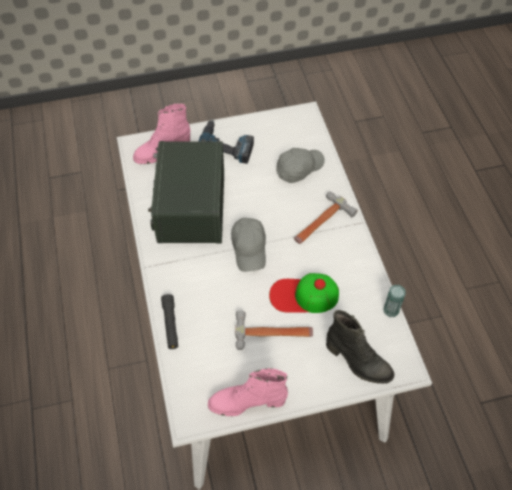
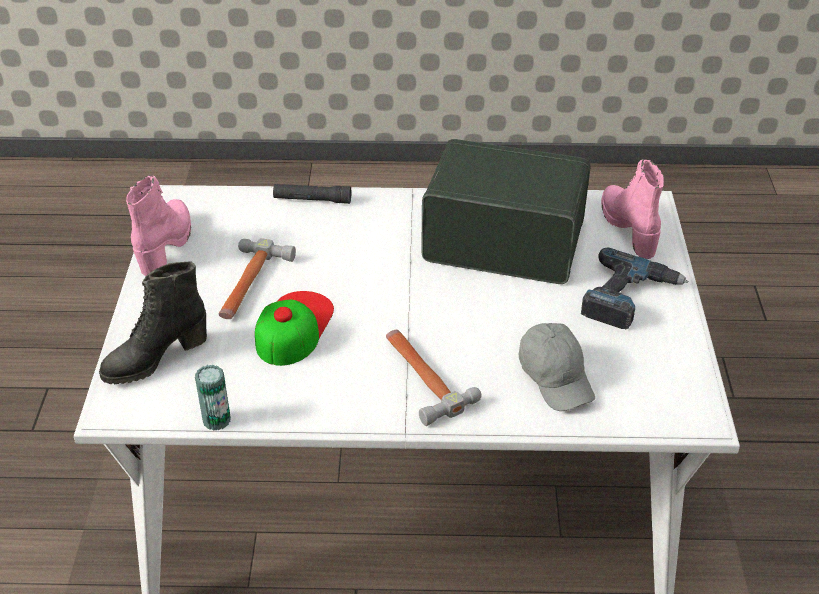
camera: 105 degrees right, 15 degrees down
grey cap [231,218,266,272] -> none

